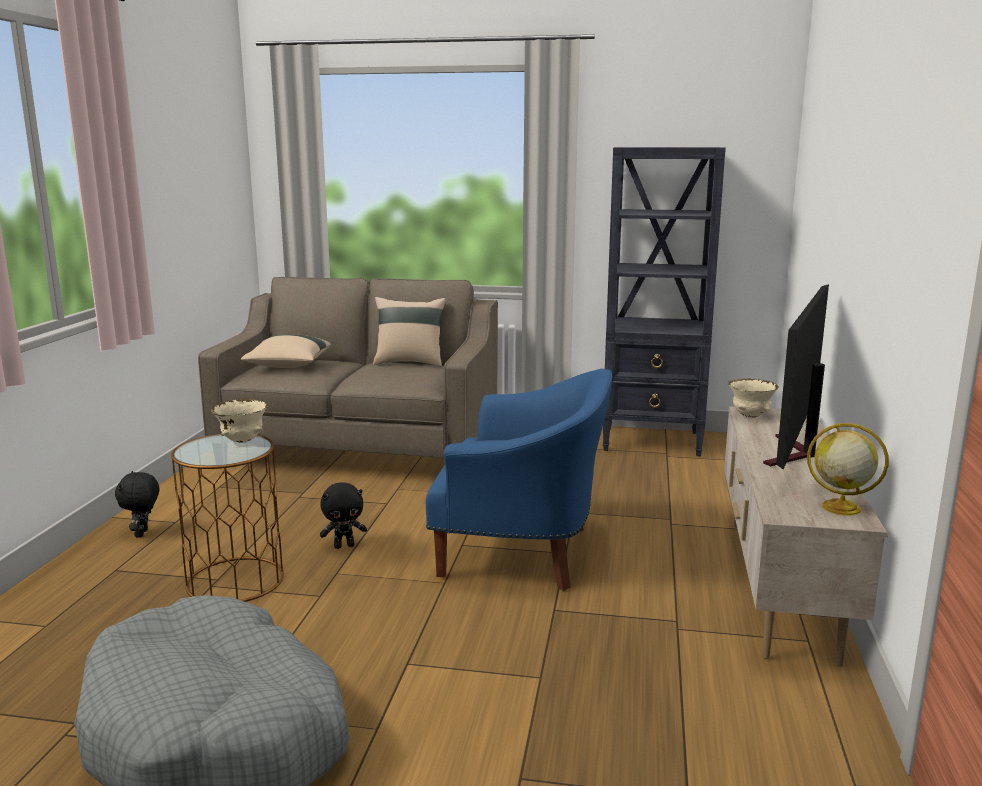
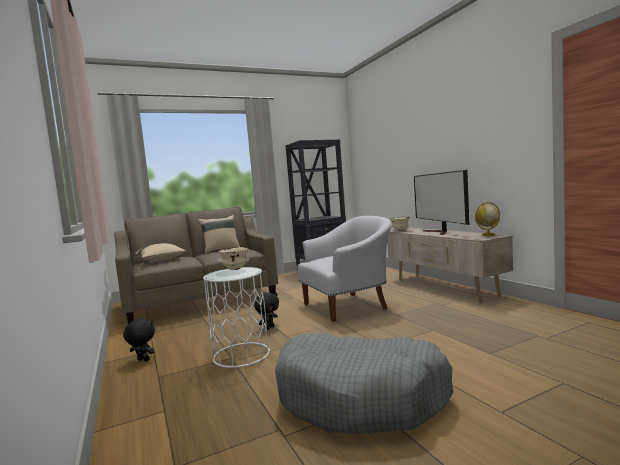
camera: 35 degrees left, 10 degrees down
black plush toy [115,471,159,538] -> black plush toy turned 150 degrees clockwise [123,319,155,361]
brown side table [171,434,284,602] -> white side table [203,267,270,368]
blue armchair [426,369,612,591] -> white armchair [297,216,391,322]

